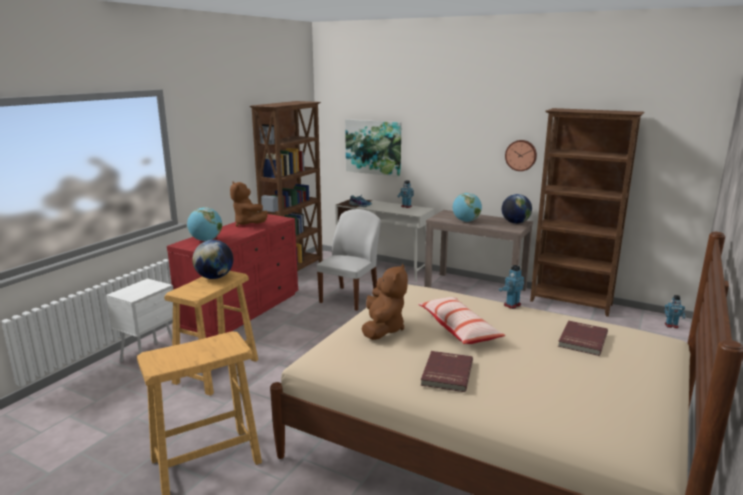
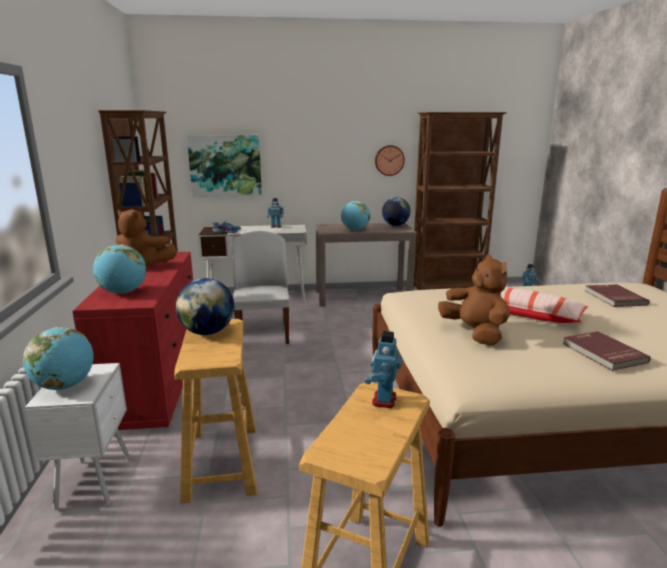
camera: 35 degrees left, 0 degrees up
toy robot [499,265,524,309] -> toy robot moved to [365,331,402,408]
none -> globe [23,327,93,390]

